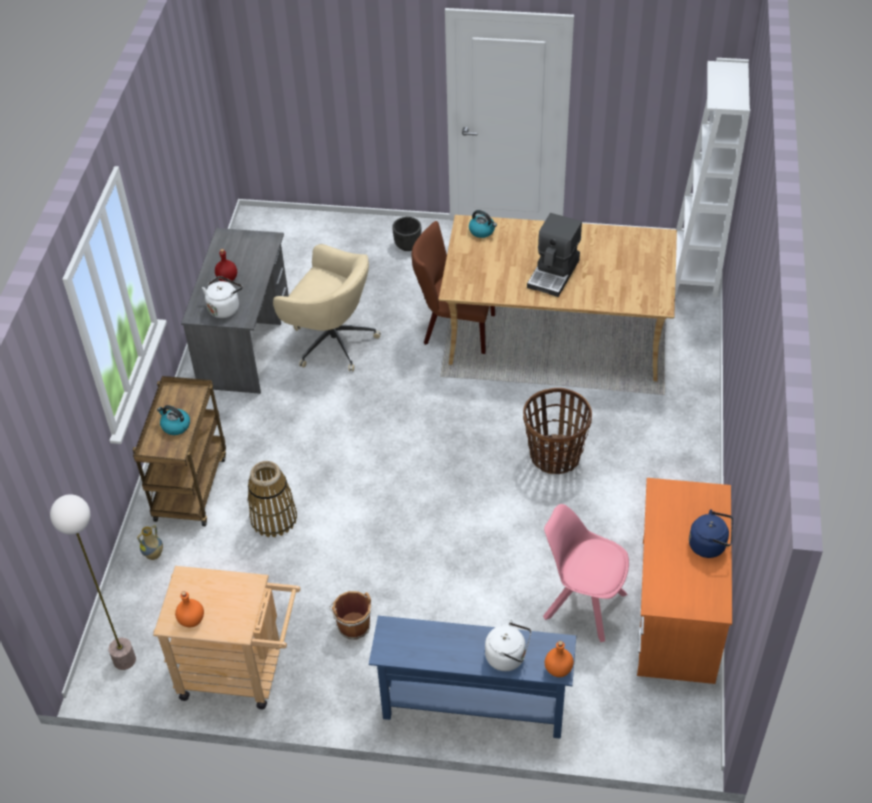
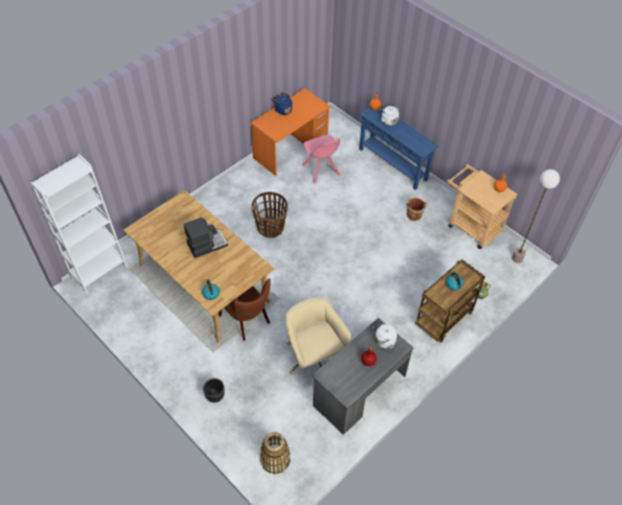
camera: 145 degrees left, 5 degrees up
basket [248,461,297,537] -> basket moved to [260,432,290,474]

